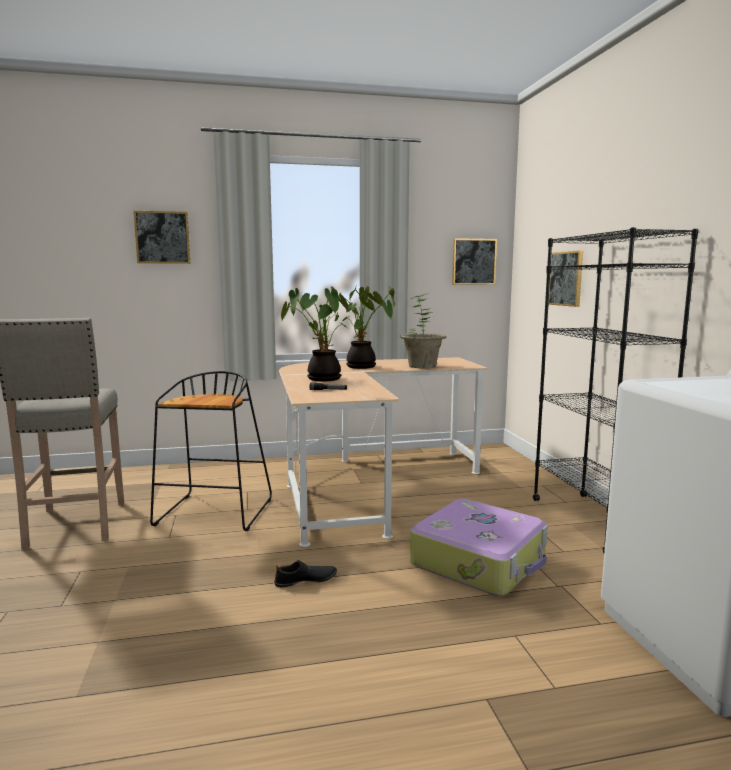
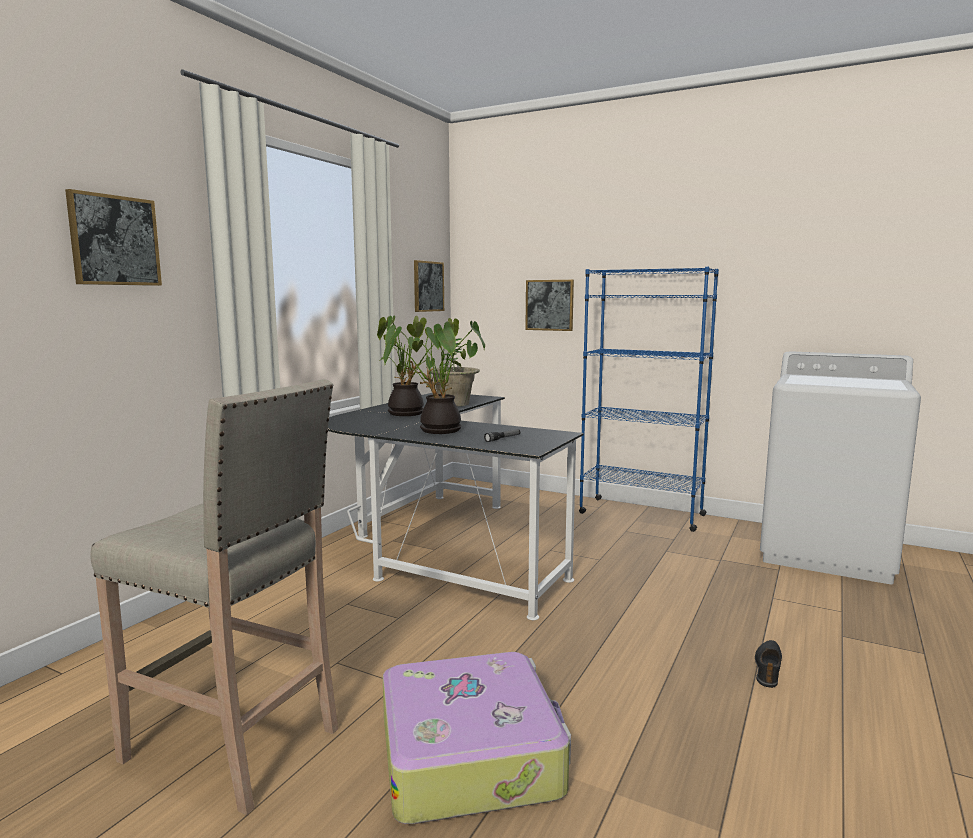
camera: 50 degrees left, 0 degrees up
black stool [150,371,272,531] -> none
black shoe [274,560,337,587] -> black shoe moved to [755,640,782,688]
beige desk [279,357,488,547] -> black desk [328,393,583,620]
suitcase [410,499,548,596] -> suitcase moved to [383,652,571,824]
black bookcase [533,227,698,553] -> blue bookcase [579,267,719,532]

